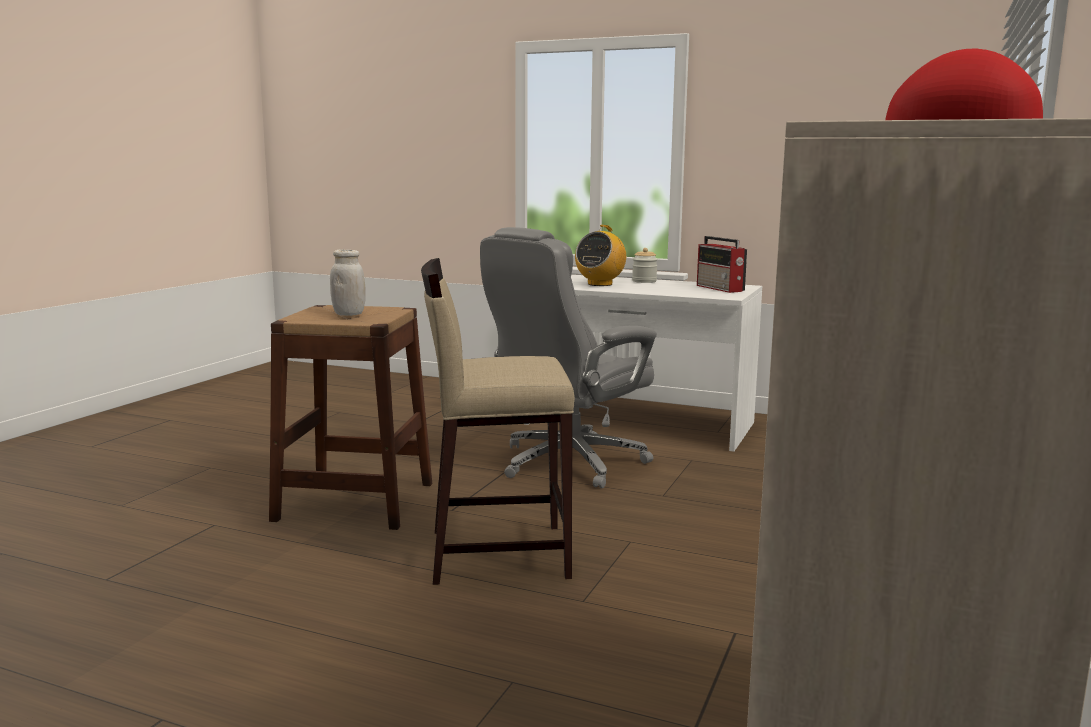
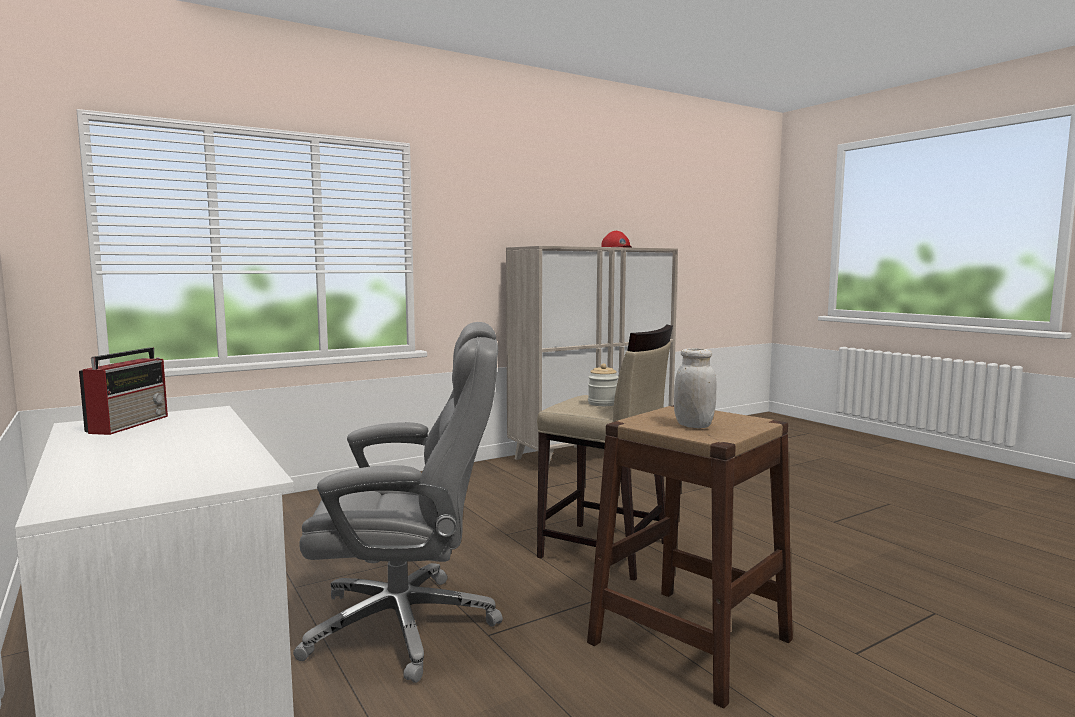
camera: 145 degrees left, 5 degrees down
radio [575,225,626,286] -> none
jar [632,248,658,283] -> jar moved to [588,363,618,406]

